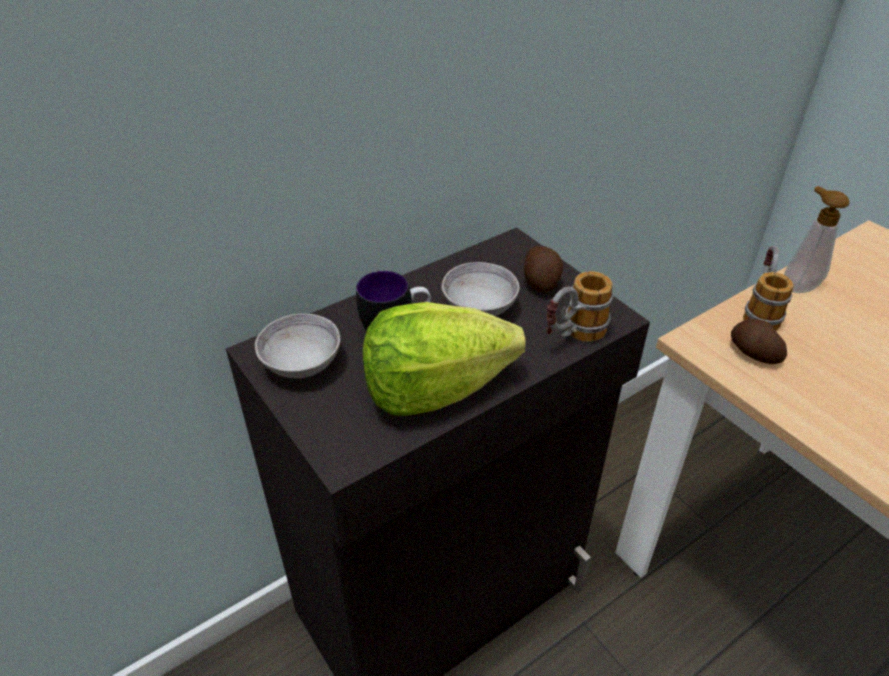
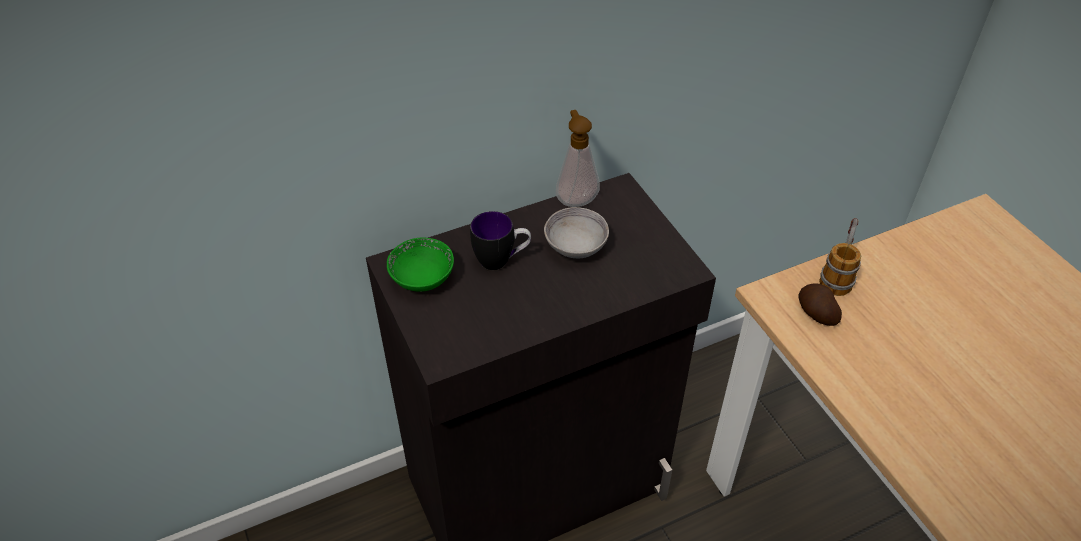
camera: 10 degrees right, 5 degrees up
grey bowl [255,314,340,378] -> green bowl [387,237,454,292]
lettuce [363,302,526,416] -> none
potato [524,246,563,293] -> none
mug [547,271,613,342] -> none
soap dispenser [784,186,849,293] -> soap dispenser moved to [556,110,600,207]

